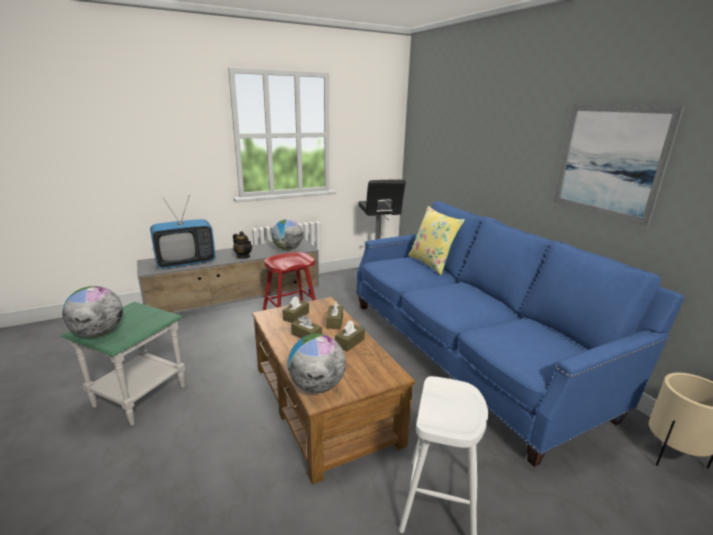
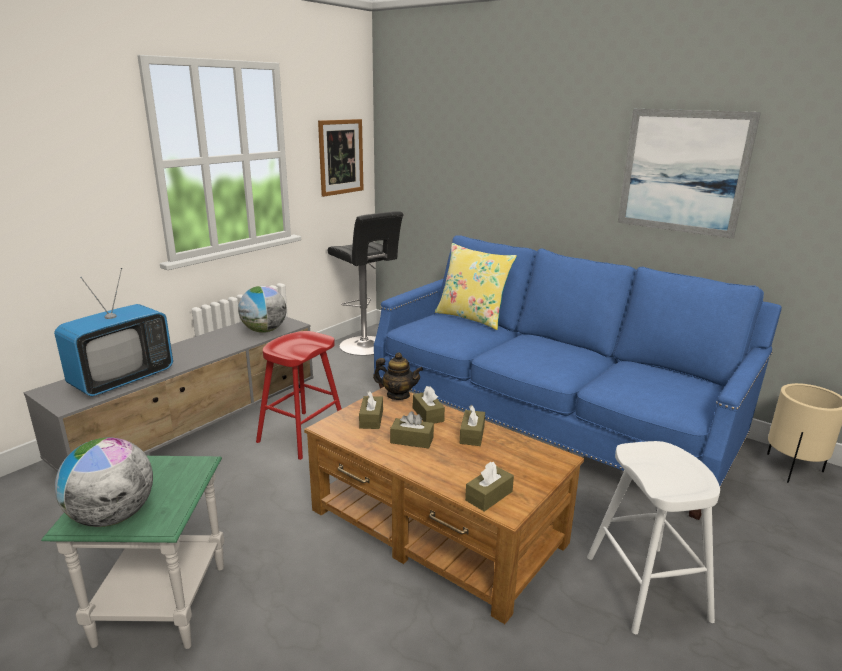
camera: 25 degrees left, 0 degrees up
teapot [233,231,252,259] -> teapot moved to [373,352,423,400]
globe [288,334,346,393] -> brown tissue box [465,461,514,511]
none -> picture [318,119,364,197]

